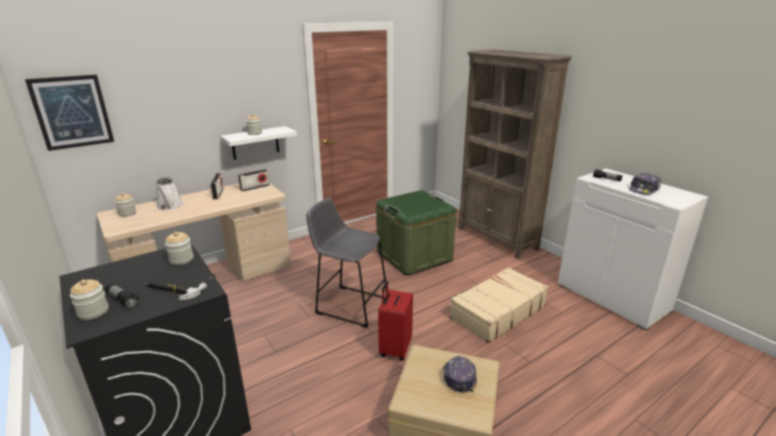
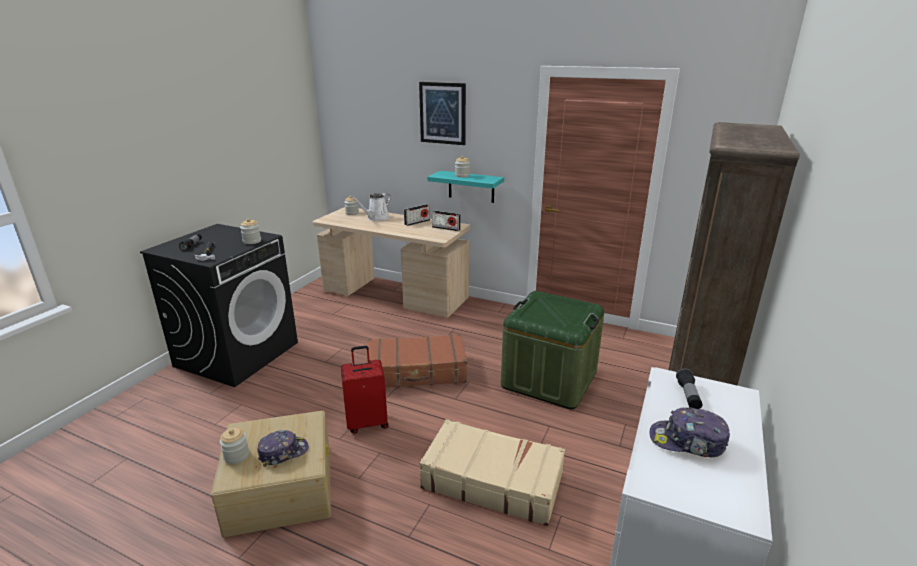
camera: 60 degrees right, 0 degrees up
picture [25,74,114,151] -> picture moved to [419,82,466,145]
jar [70,279,109,320] -> jar moved to [220,428,249,464]
white shelf [220,126,297,160] -> turquoise shelf [427,171,504,203]
grey stool [306,198,386,328] -> brown suitcase [366,334,467,388]

